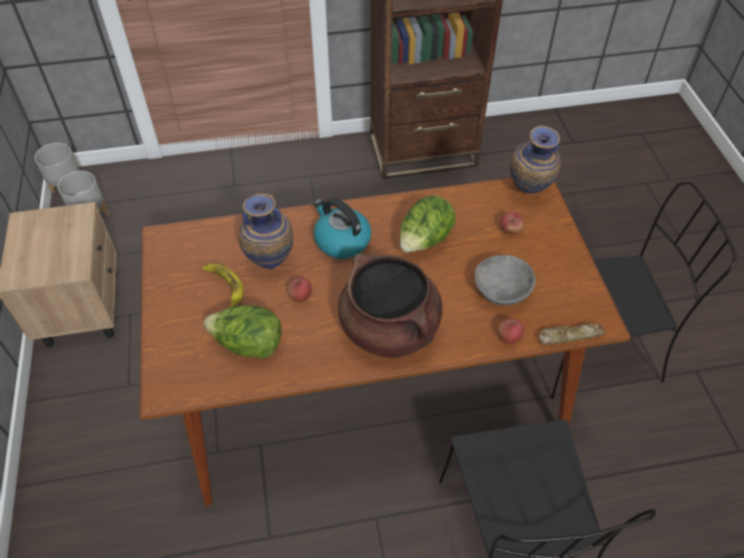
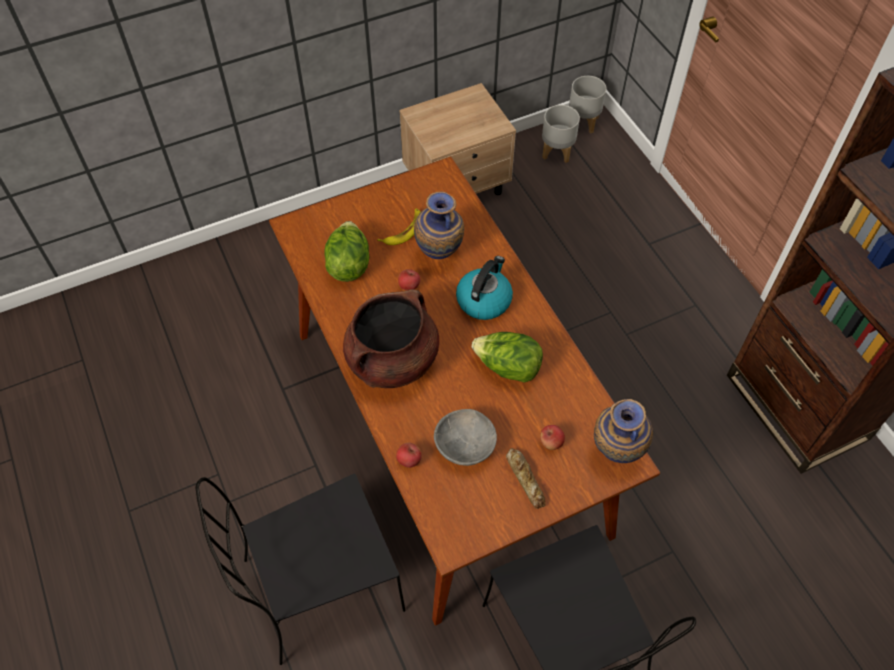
camera: 75 degrees right, 5 degrees up
bread [538,323,605,345] -> bread moved to [506,448,546,509]

